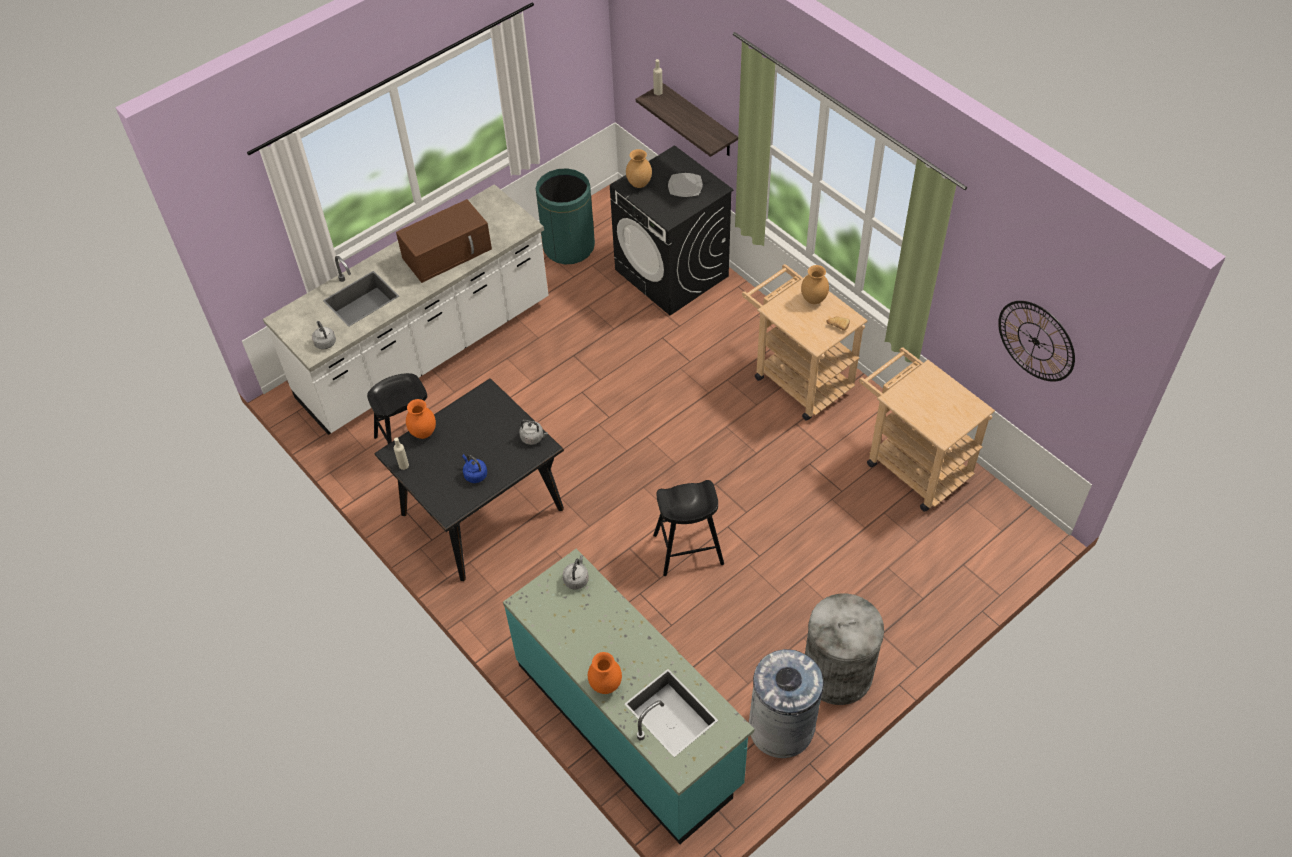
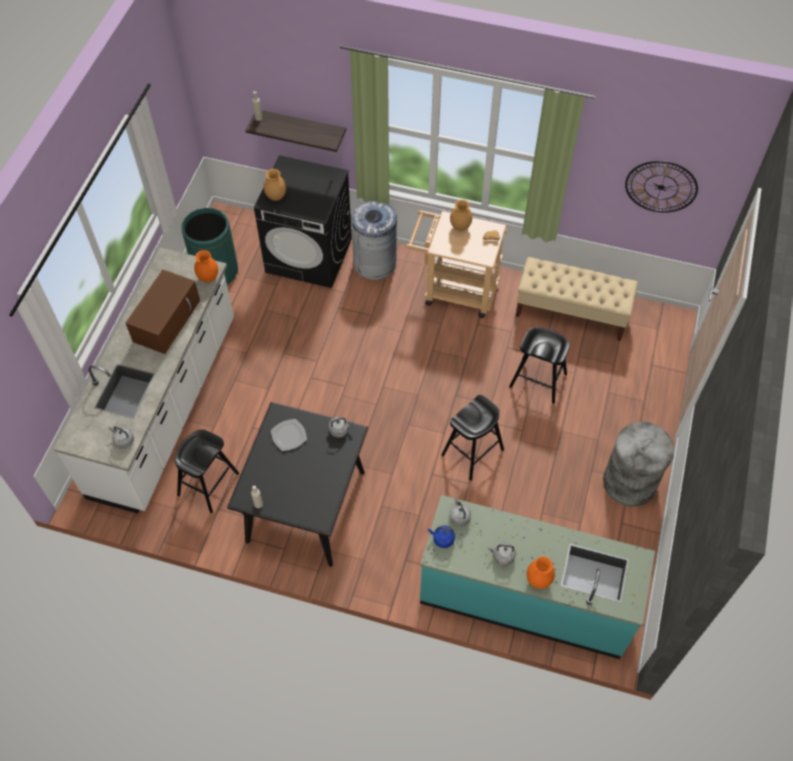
camera: 35 degrees left, 5 degrees up
orange vase [406,399,436,439] -> orange vase moved to [194,250,218,282]
blue kettle [462,454,487,483] -> blue kettle moved to [428,526,455,548]
plate [668,173,703,197] -> plate moved to [271,419,307,451]
grey trash can [749,649,824,758] -> grey trash can moved to [351,201,397,280]
beige cart [859,347,995,511] -> beige bench [515,257,638,341]
none -> grey kettle [488,543,516,566]
none -> black stool [509,328,570,404]

